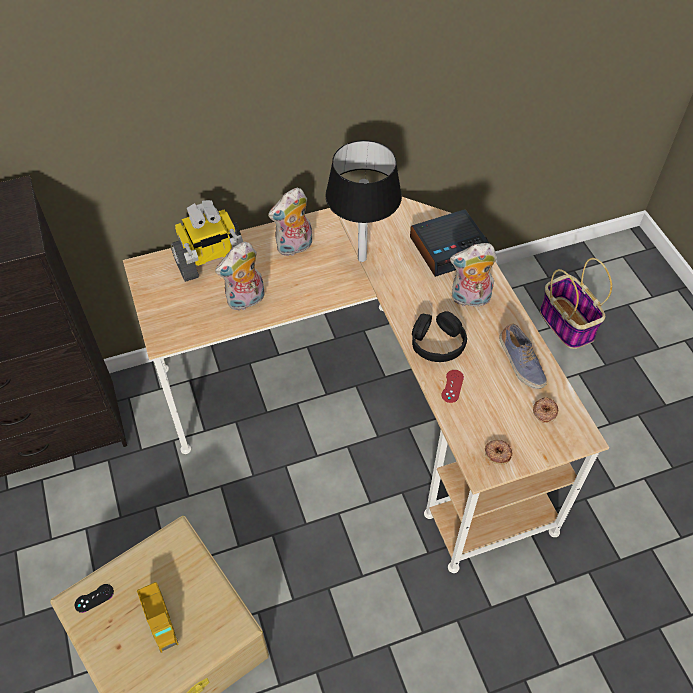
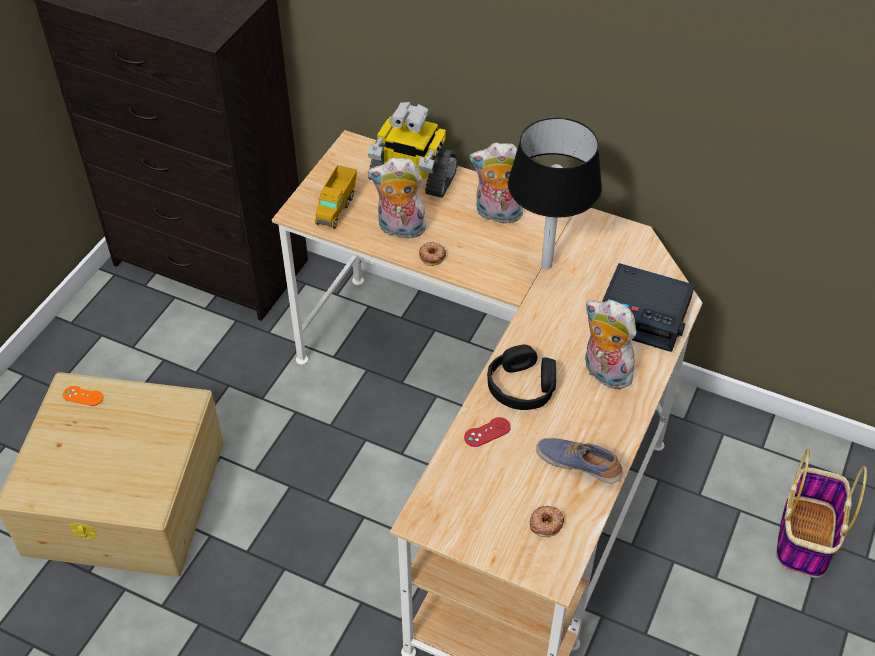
camera: 45 degrees right, 5 degrees down
black game controller [75,584,114,613] -> orange game controller [63,386,103,406]
toy truck [137,582,179,653] -> toy truck moved to [315,165,357,229]
donut [485,440,513,464] -> donut moved to [419,242,446,266]
shoe [499,324,547,389] -> shoe turned 105 degrees clockwise [536,438,623,484]

